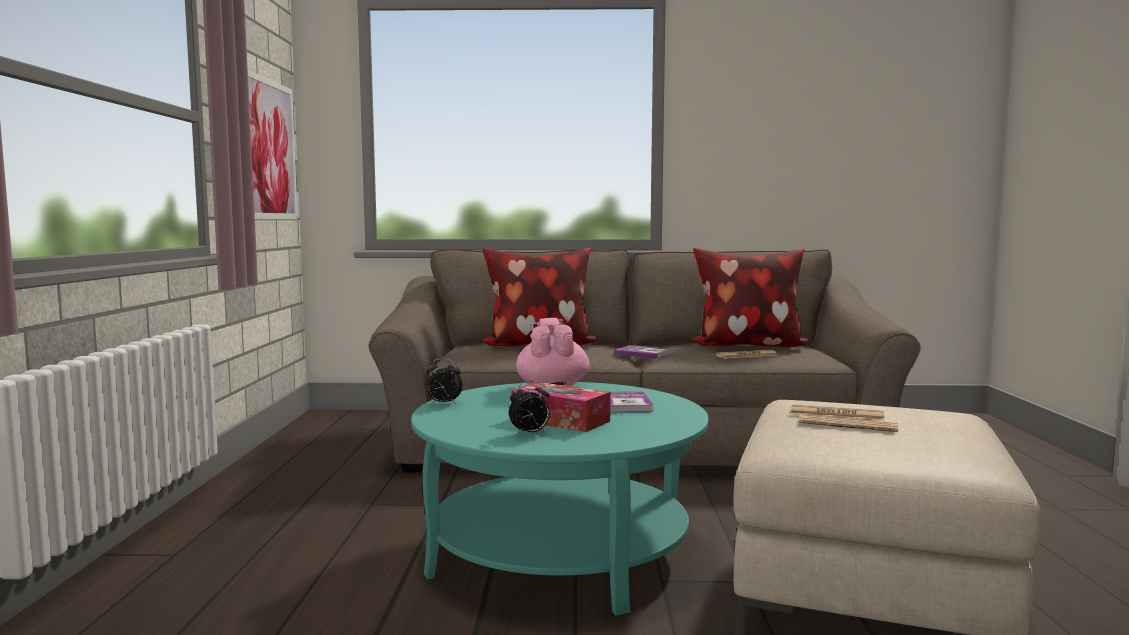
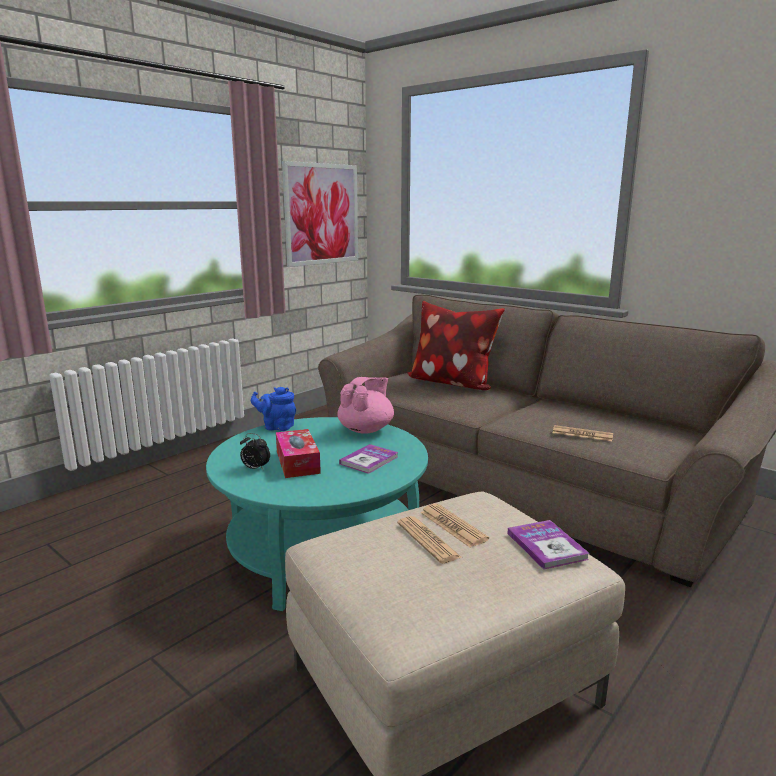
camera: 40 degrees right, 10 degrees up
alarm clock [426,358,463,404] -> blue teapot [251,387,296,431]
book [614,345,671,359] -> book moved to [507,520,590,570]
pillow [691,248,809,347] -> none

